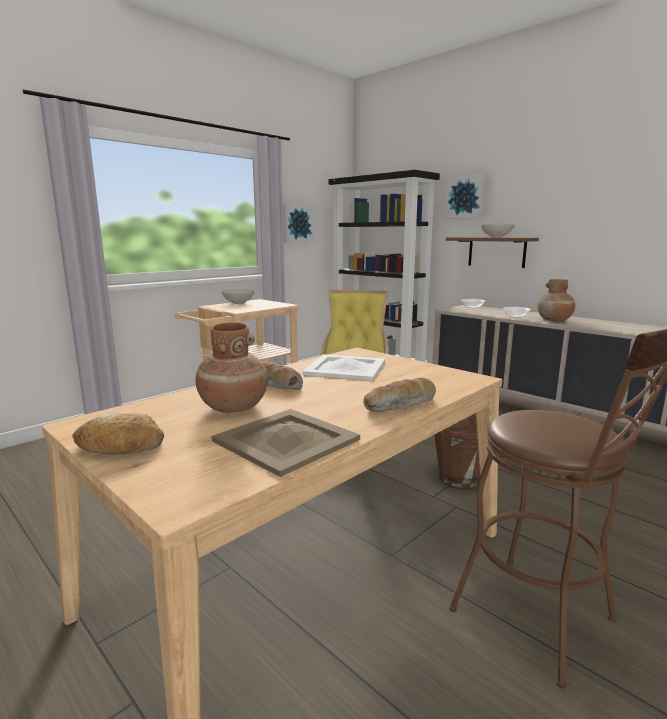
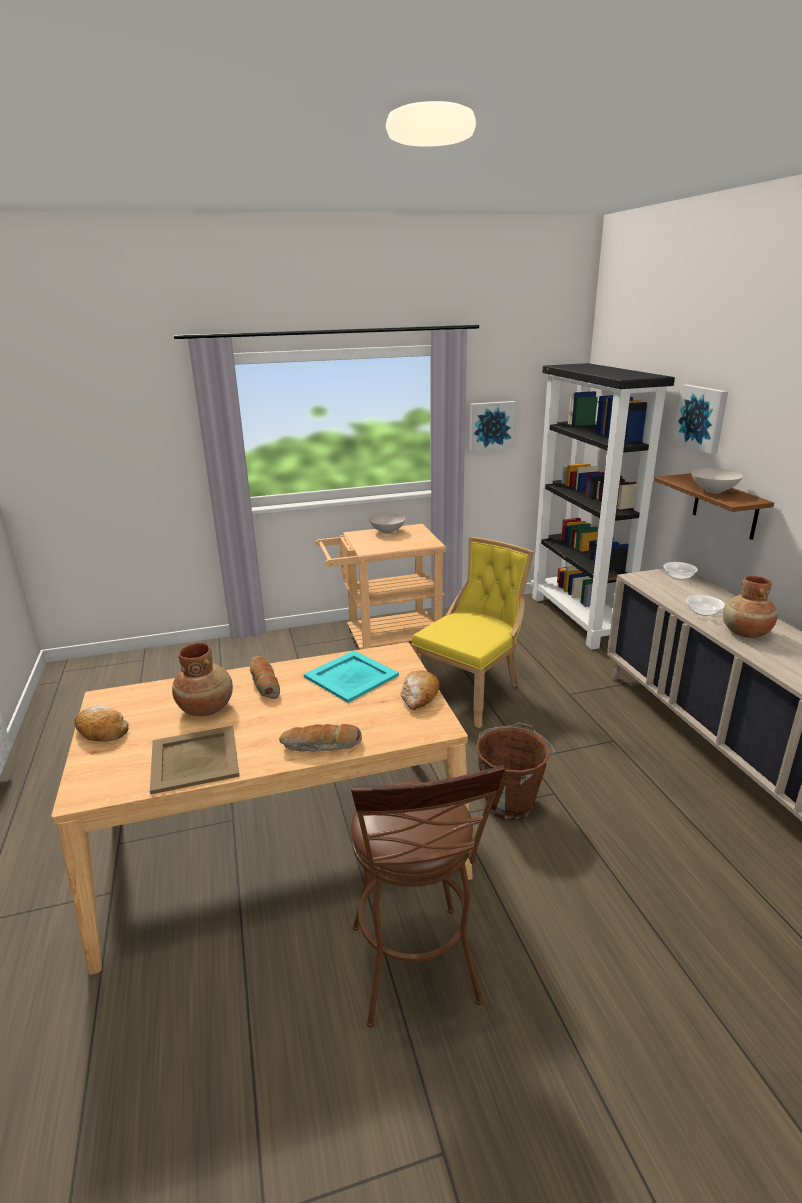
camera: 30 degrees right, 10 degrees up
white tray [302,354,385,381] -> turquoise tray [304,650,399,703]
none -> bread [401,671,439,710]

